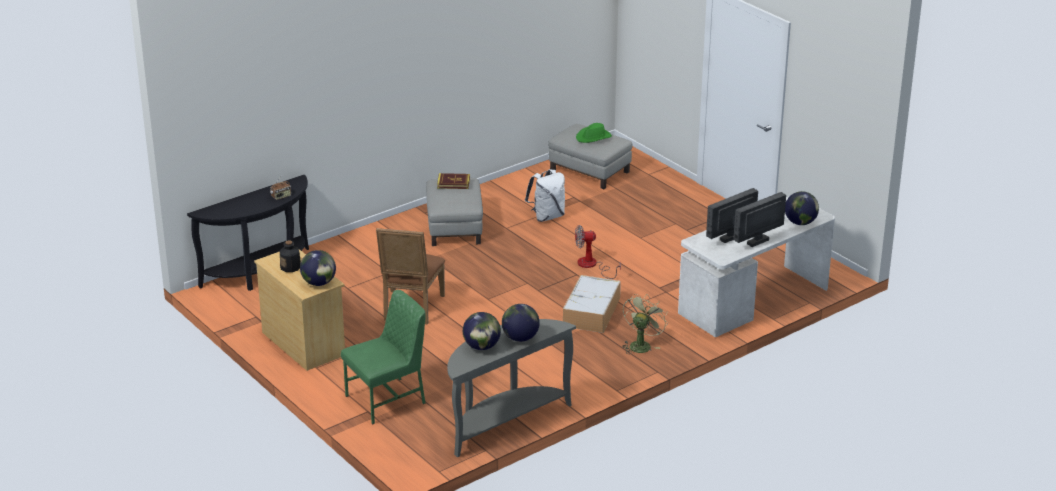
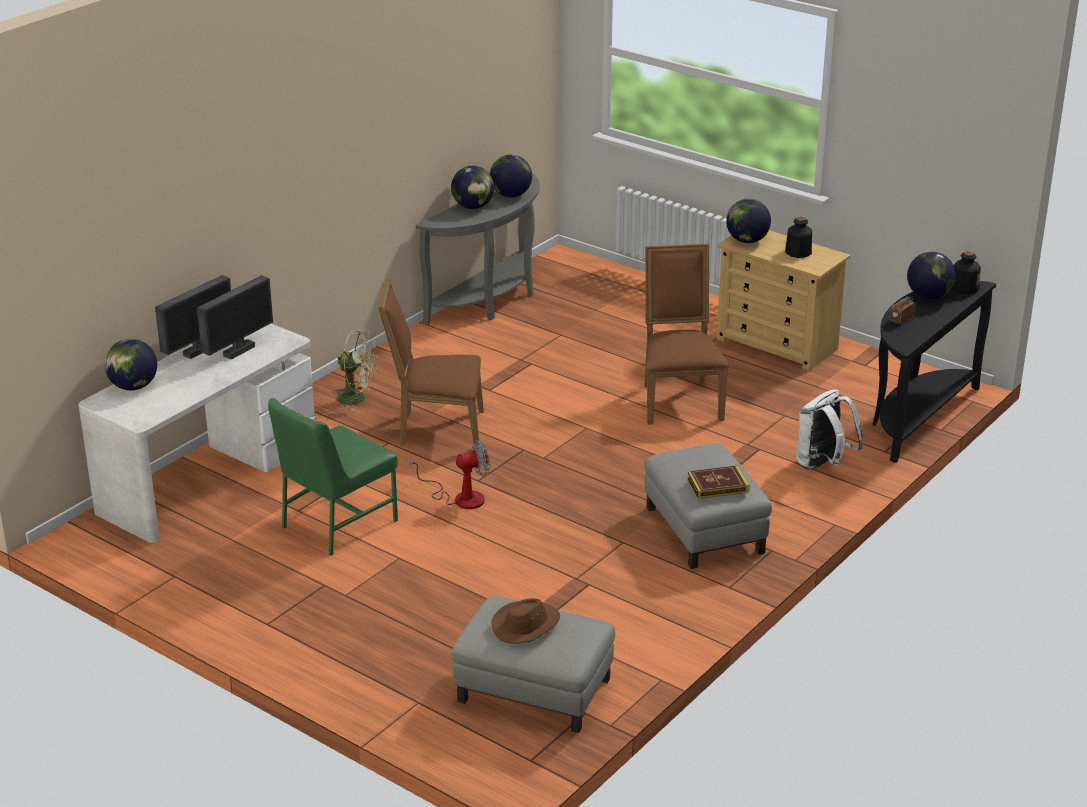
camera: 165 degrees right, 0 degrees up
green chair [341,290,426,424] -> green chair moved to [268,398,398,556]
white backpack [525,169,565,222] -> white backpack moved to [796,389,864,470]
storage box [563,275,621,333] -> brown chair [378,277,484,451]
green hat [576,123,612,143] -> brown hat [491,598,560,644]
green fan [623,294,668,354] -> green fan turned 90 degrees counterclockwise [332,330,379,411]
none -> globe [907,252,956,299]
none -> bottle [951,251,981,294]

